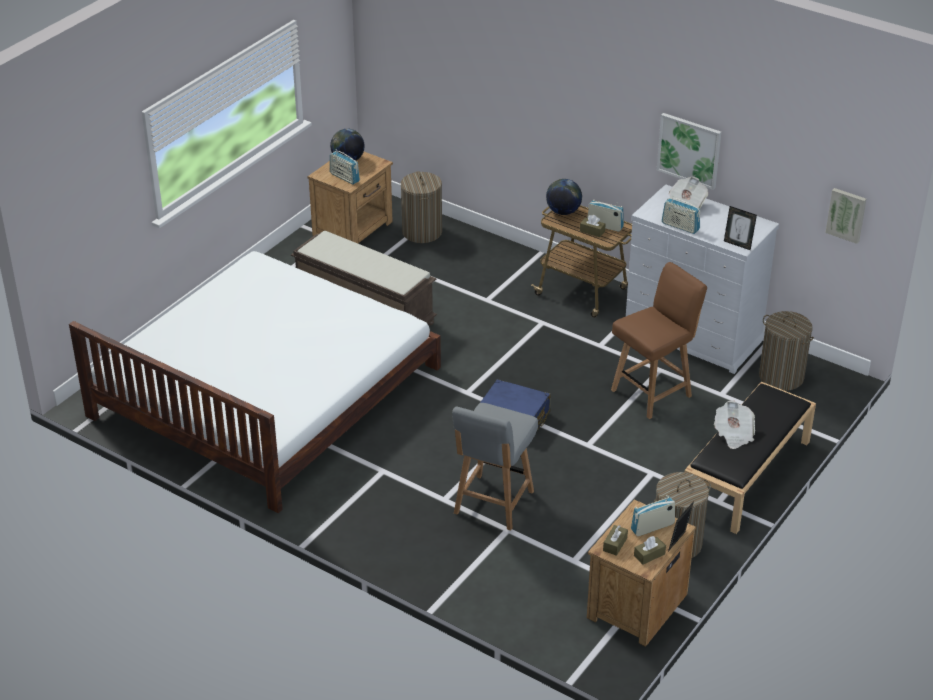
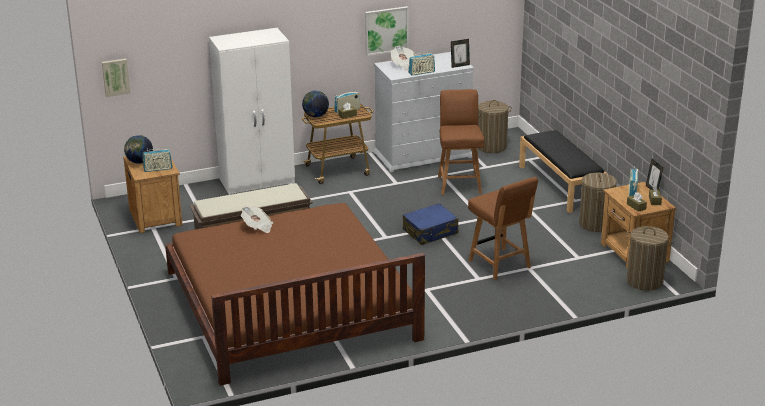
camera: 55 degrees left, 10 degrees down
white bed [69,251,441,513] -> brown bed [165,203,425,386]
laundry basket [401,171,442,243] -> laundry basket moved to [627,226,673,291]
grey chair [452,403,538,531] -> brown chair [468,177,538,280]
newspaper [714,400,755,449] -> newspaper moved to [241,206,273,233]
picture [826,188,866,244] -> picture moved to [102,59,131,97]
none -> white wardrobe [209,28,295,195]

